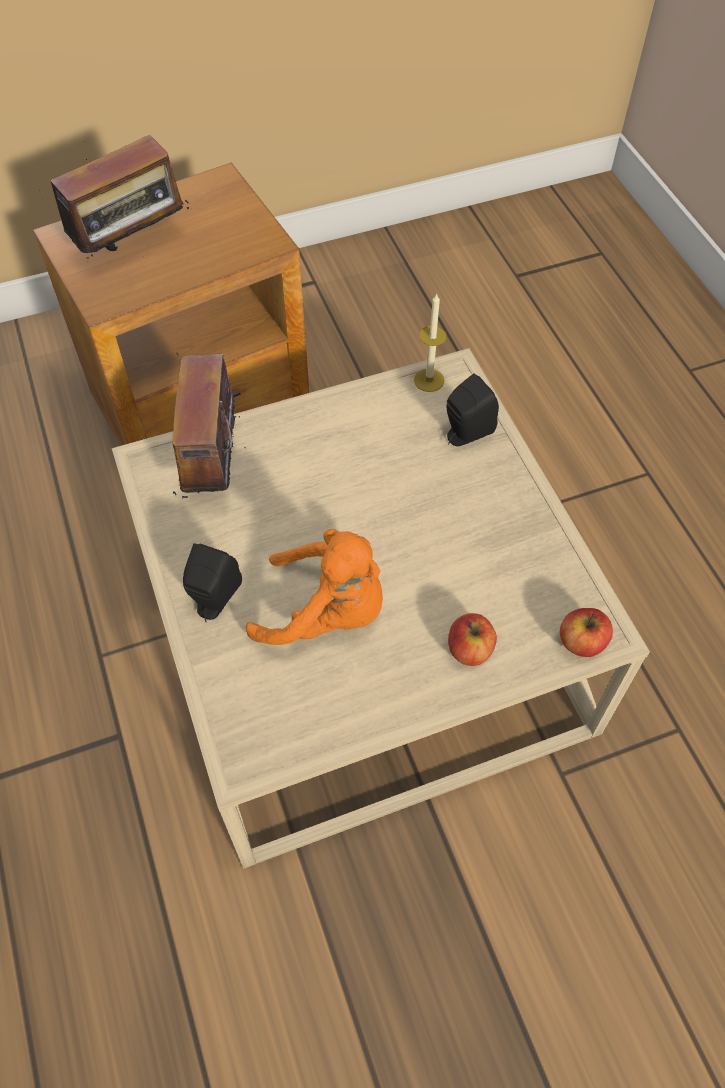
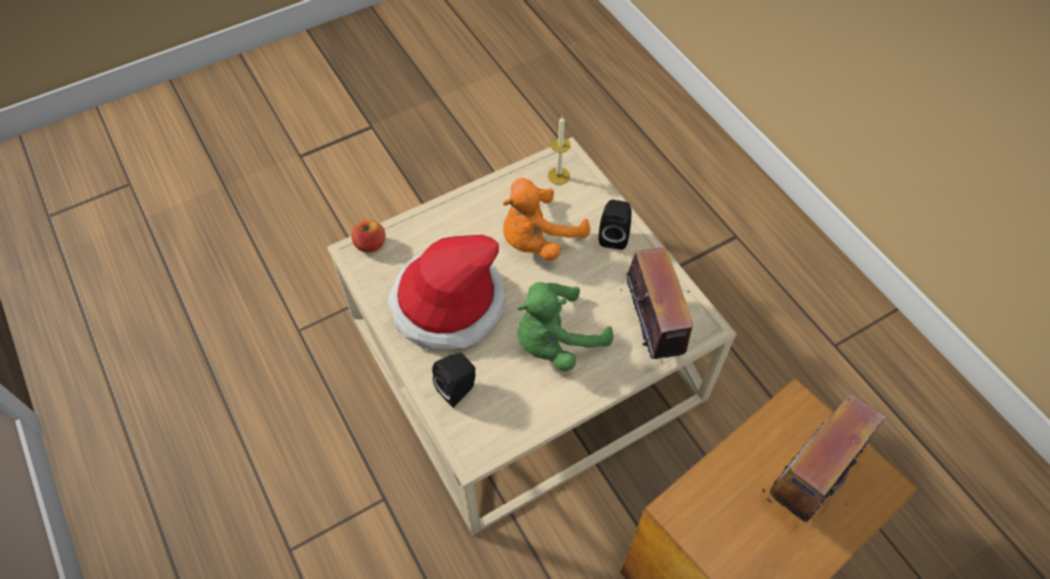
camera: 170 degrees right, 0 degrees up
orange plush toy [246,529,383,645] -> orange plush toy turned 45 degrees counterclockwise [503,178,590,261]
candle [414,293,447,392] -> candle moved to [548,117,571,185]
apple [448,613,497,666] -> none
none -> hat [387,235,505,350]
none -> green plush toy [517,282,614,371]

